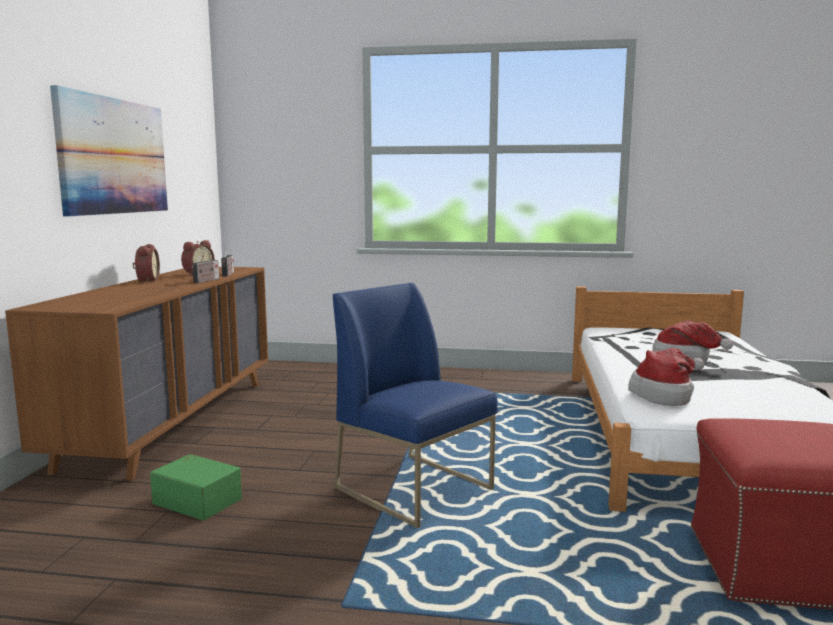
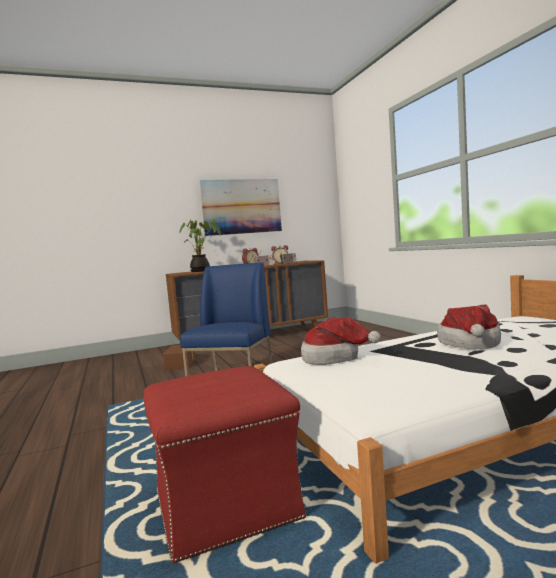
camera: 60 degrees right, 5 degrees down
green storage box [150,454,242,521] -> brown storage box [163,345,195,370]
none -> potted plant [179,219,221,272]

